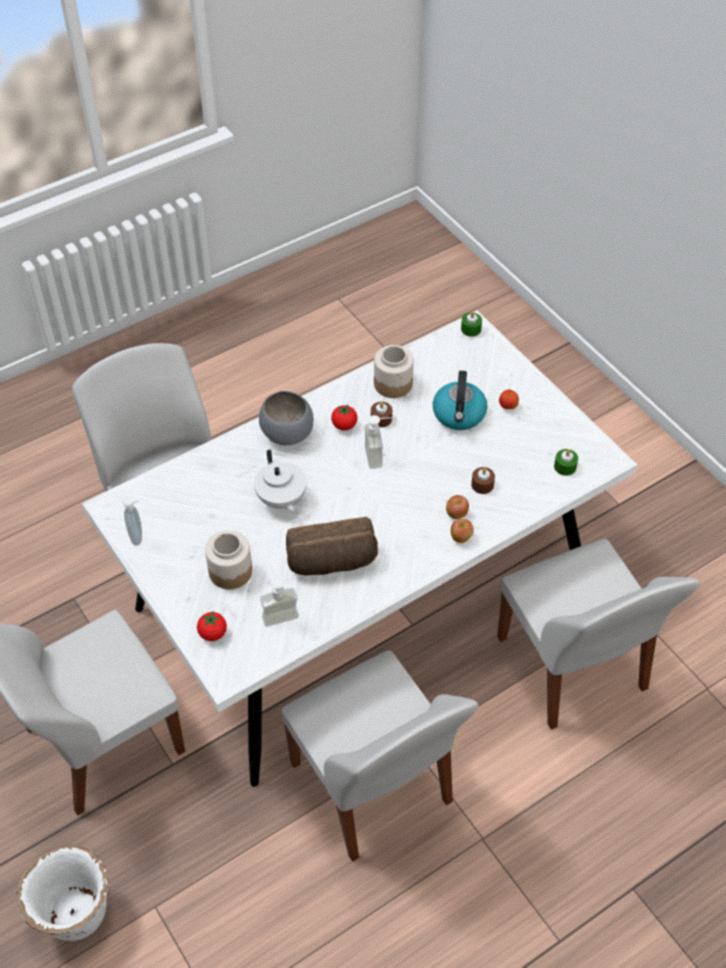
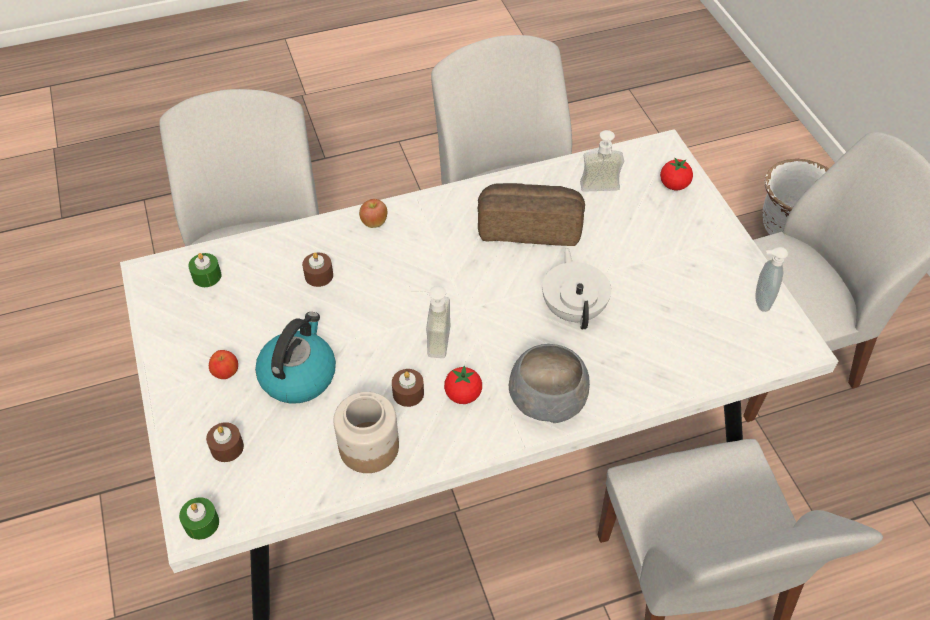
camera: 165 degrees left, 0 degrees up
jar [205,530,252,589] -> none
apple [446,495,469,519] -> none
none -> brown candle [206,422,244,462]

